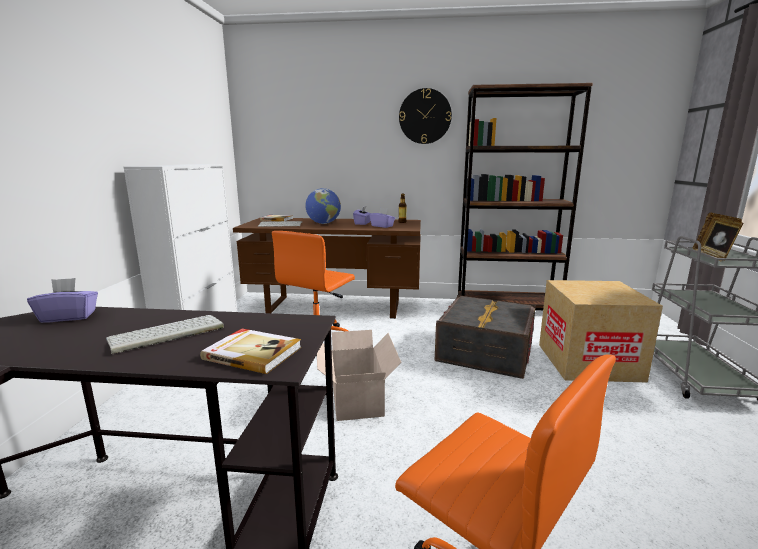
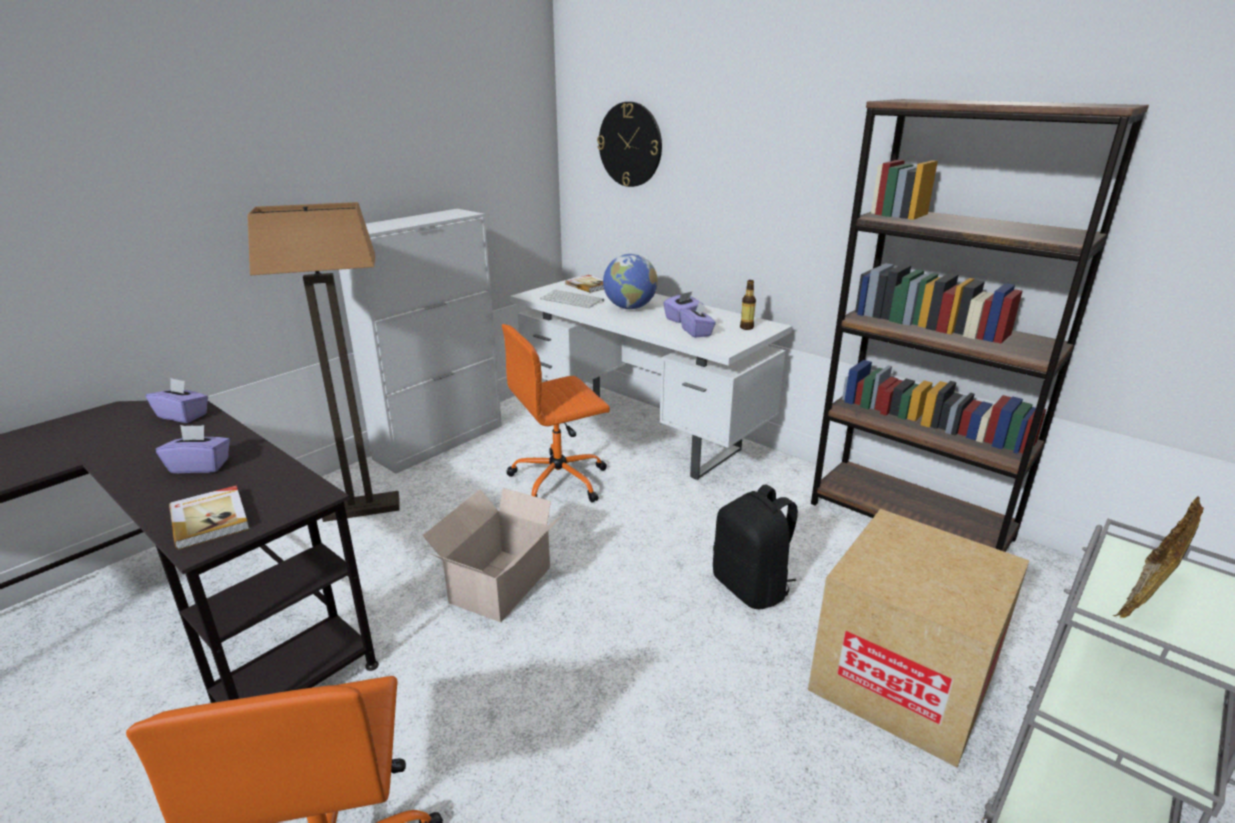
camera: 35 degrees right, 10 degrees up
keyboard [106,315,224,354] -> purple tissue box [156,425,230,473]
brown desk [233,218,421,319] -> white desk [510,276,792,480]
wall clock [399,88,452,144] -> wall clock moved to [597,102,662,187]
grey storage box [434,295,536,379] -> black backpack [713,485,798,609]
none -> floor lamp [248,202,400,522]

